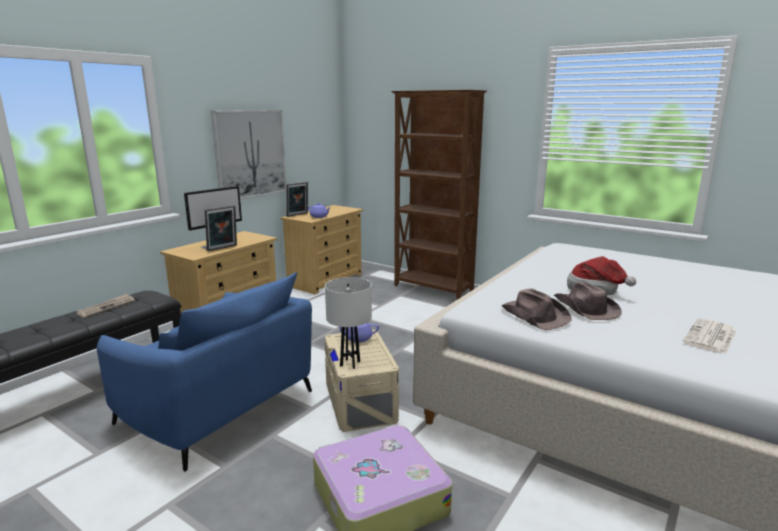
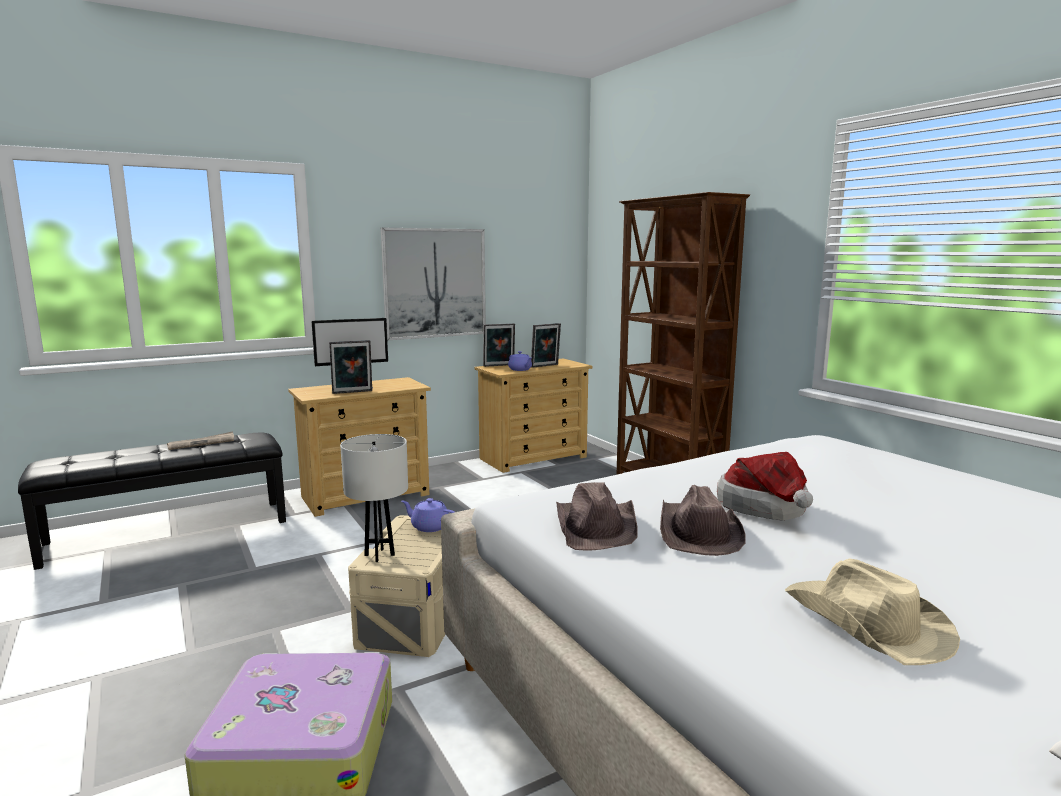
camera: 25 degrees right, 5 degrees down
blue armchair [97,272,312,472] -> none
newspaper [683,318,736,355] -> beige hat [785,558,960,665]
none -> picture frame [531,323,561,368]

